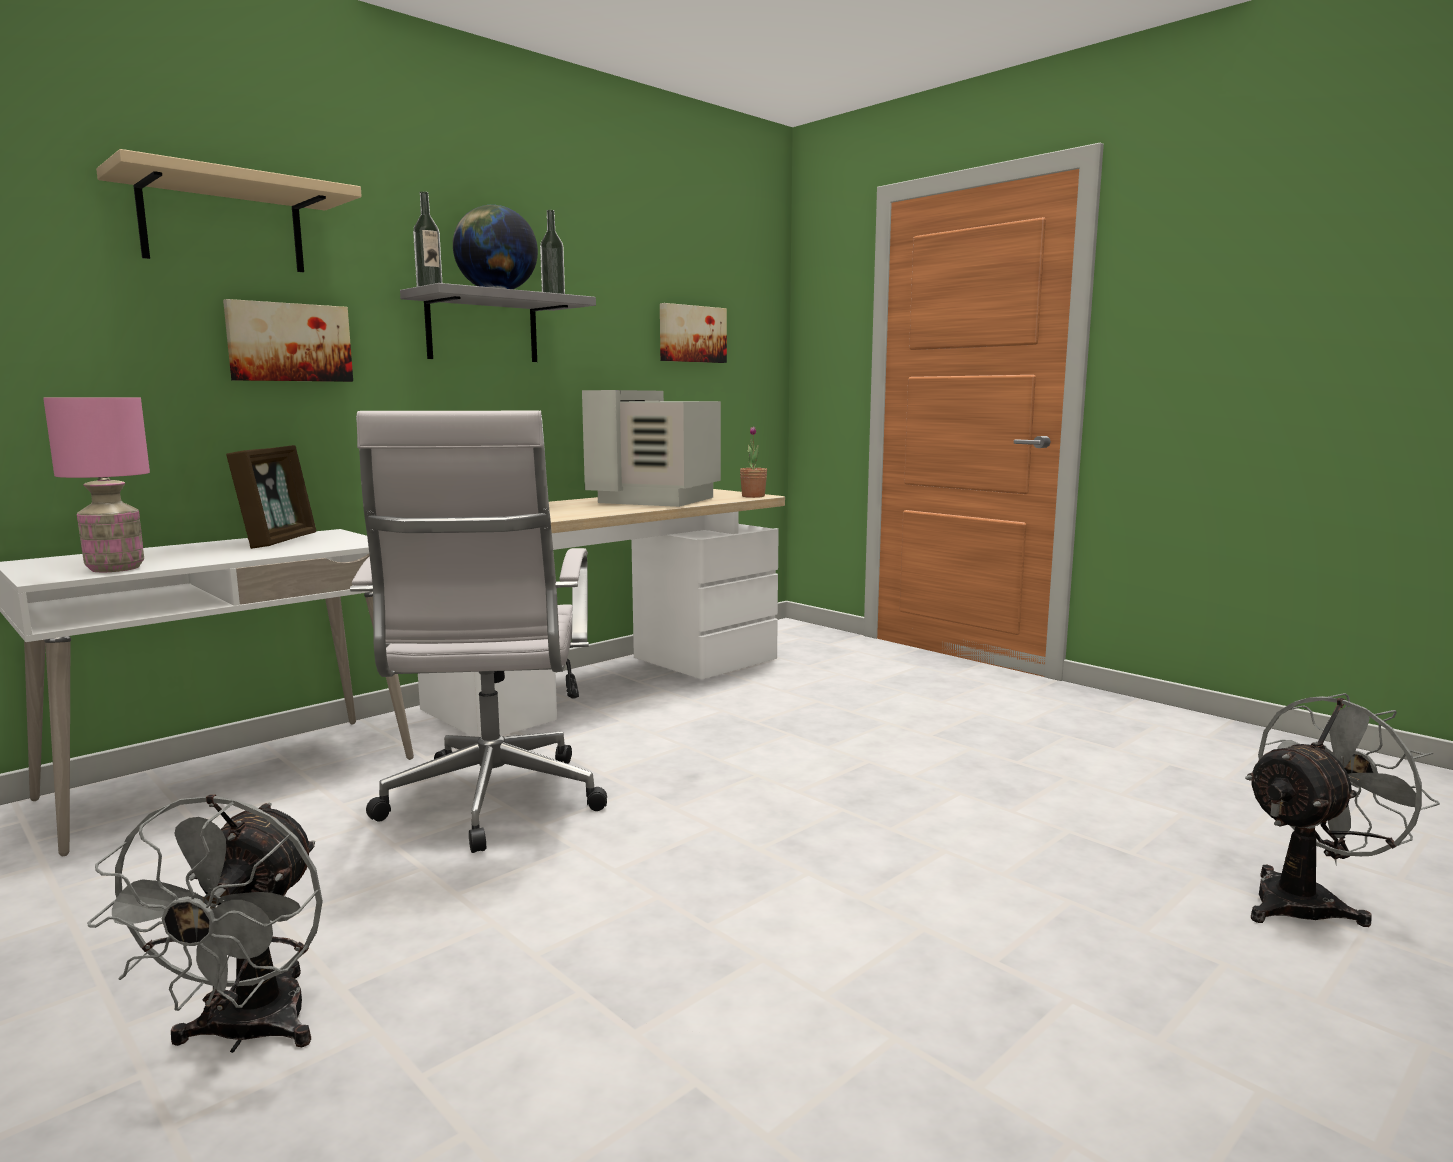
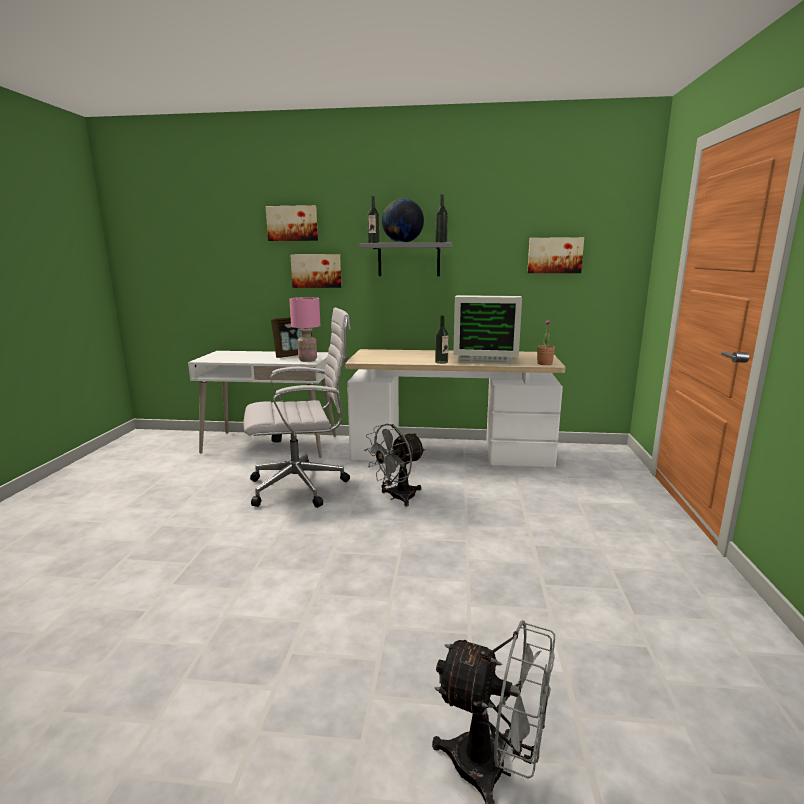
camera: 50 degrees right, 5 degrees up
pink table lamp [43,397,150,572] -> pink table lamp moved to [289,297,321,362]
grey fan [87,795,323,1053] -> grey fan moved to [364,424,426,506]
beige shelf [96,149,362,272] -> picture [266,205,318,241]
white office chair [350,411,607,853] -> white office chair turned 150 degrees counterclockwise [243,307,350,508]
monitor [582,390,721,507] -> monitor turned 150 degrees counterclockwise [453,295,522,364]
none -> bottle [435,315,449,364]

